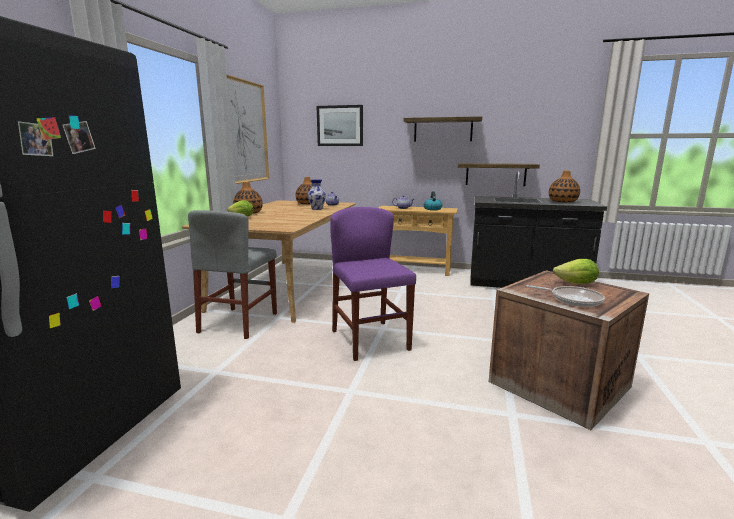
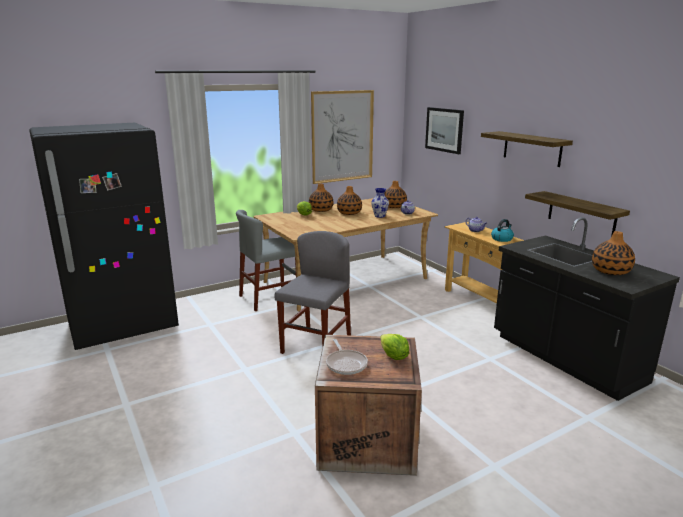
camera: 45 degrees right, 5 degrees up
purple chair [330,207,416,361] -> grey chair [274,231,351,354]
none -> vase [337,186,362,215]

